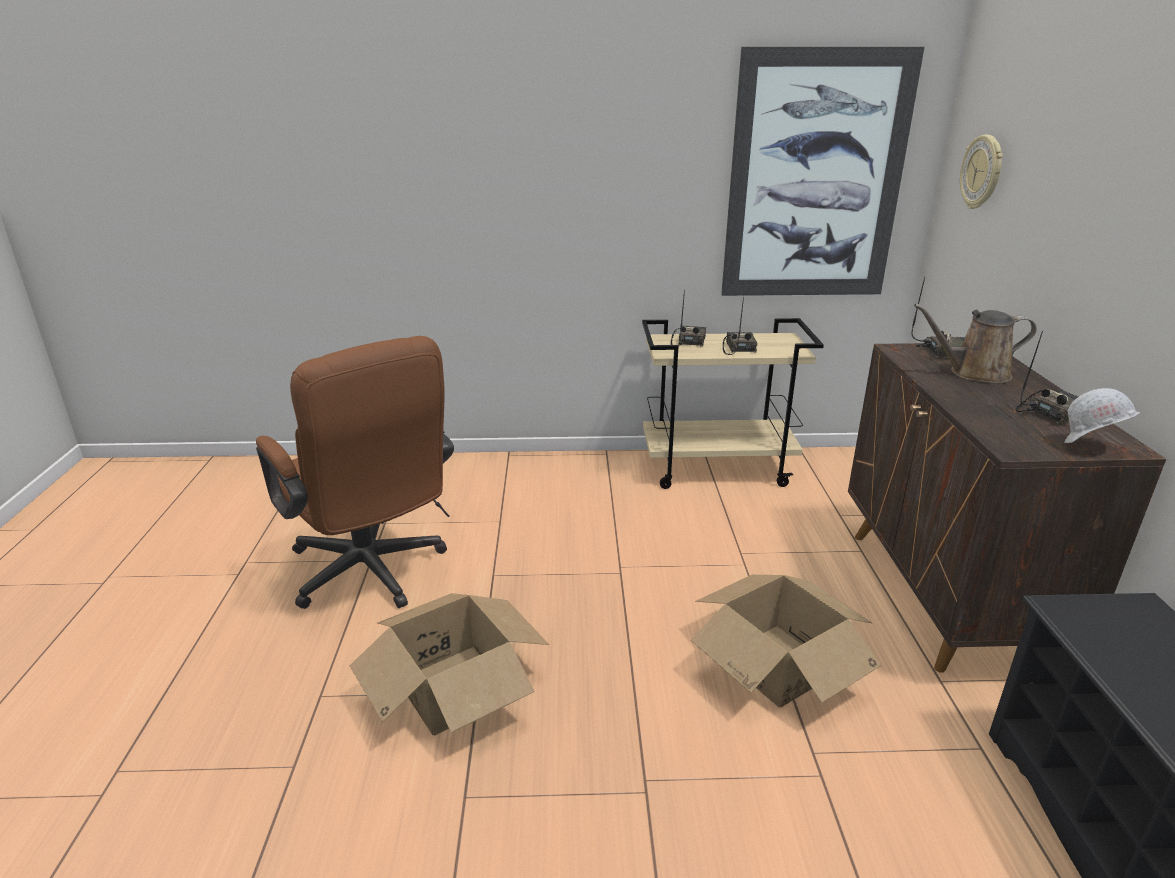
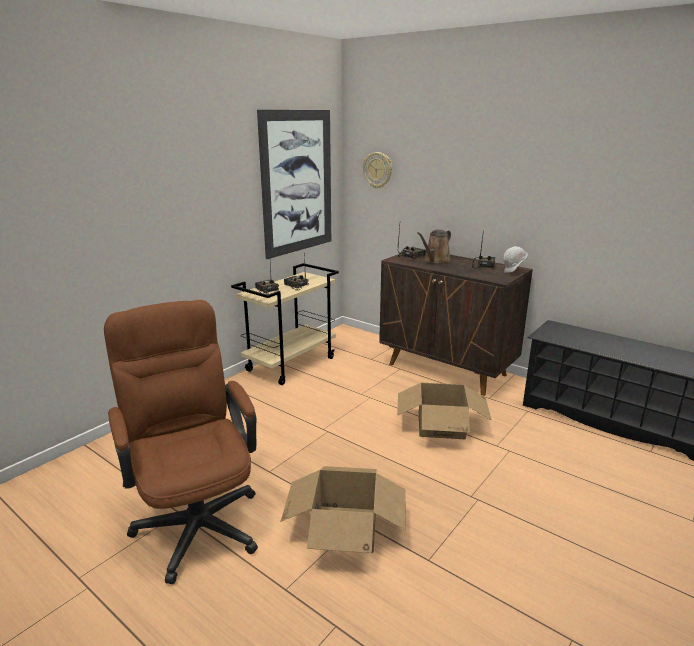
camera: 50 degrees left, 5 degrees down
brown office chair [256,336,454,609] -> brown office chair turned 120 degrees counterclockwise [104,300,258,584]

